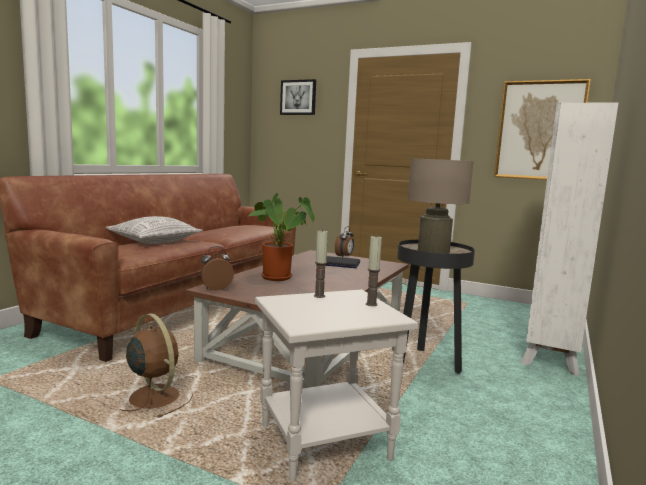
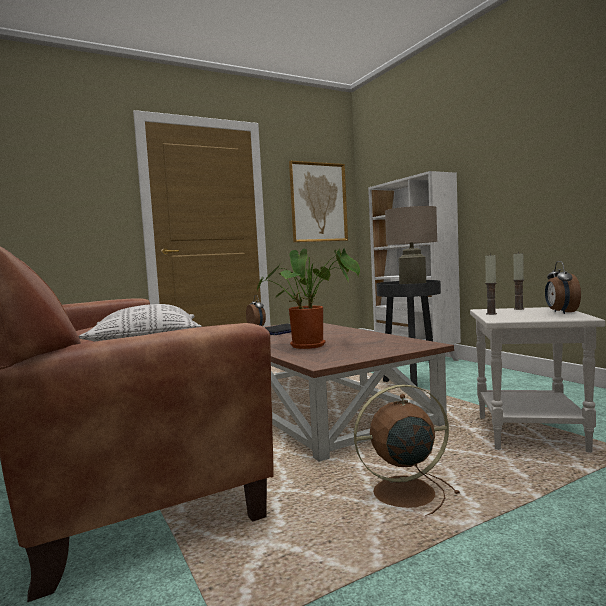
camera: 55 degrees left, 5 degrees down
alarm clock [201,246,234,290] -> alarm clock moved to [545,261,581,314]
picture [280,79,316,115] -> none

